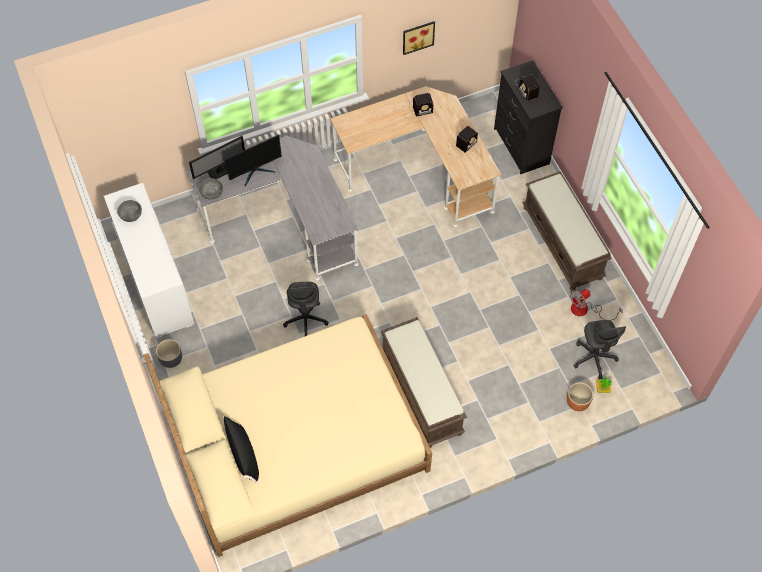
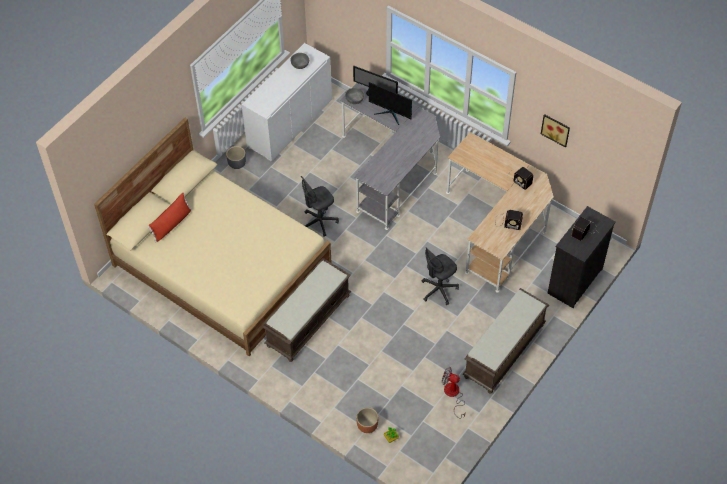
camera: 60 degrees right, 5 degrees down
black pillow [223,416,259,484] -> red pillow [147,193,192,242]
grey office chair [573,320,626,379] -> grey office chair moved to [422,248,459,305]

